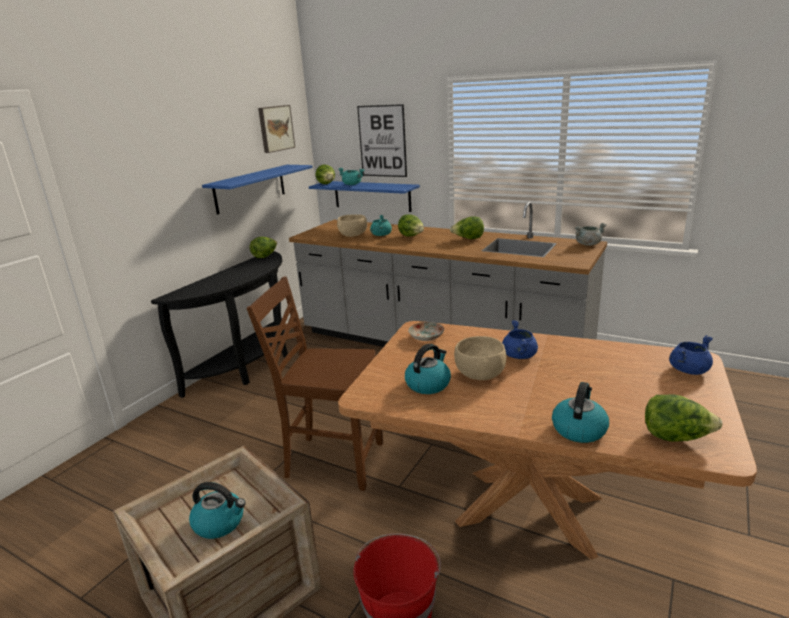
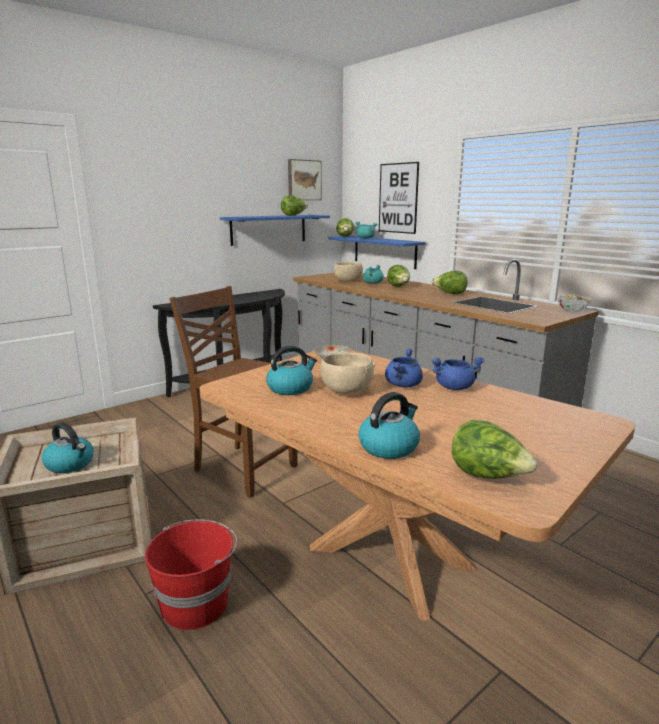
camera: 20 degrees right, 5 degrees down
lettuce [250,237,277,258] -> lettuce moved to [281,195,308,216]
grey cooking pot [575,223,607,246] -> bowl [557,294,592,312]
blue cooking pot [669,335,713,375] -> blue cooking pot moved to [432,357,485,390]

